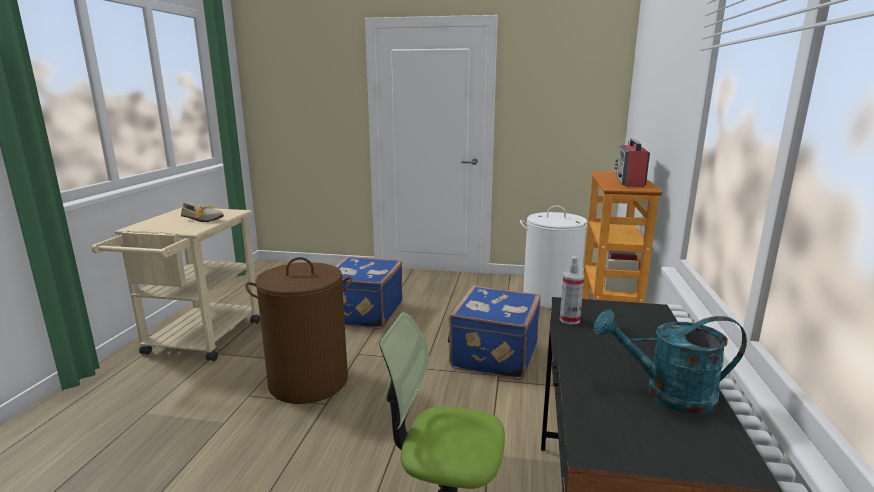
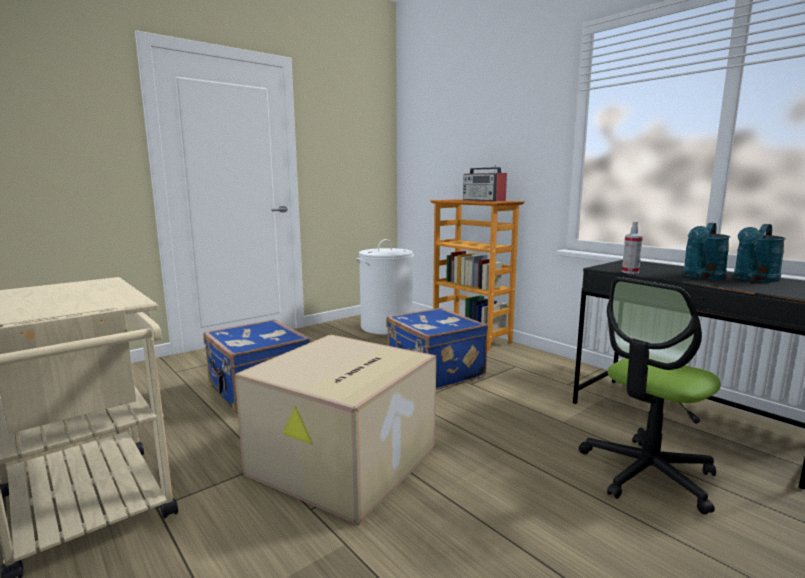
camera: 50 degrees left, 5 degrees down
shoe [181,203,224,222] -> none
brown laundry basket [245,257,352,404] -> cardboard box [235,334,436,526]
none -> turquoise watering can [683,223,730,279]

